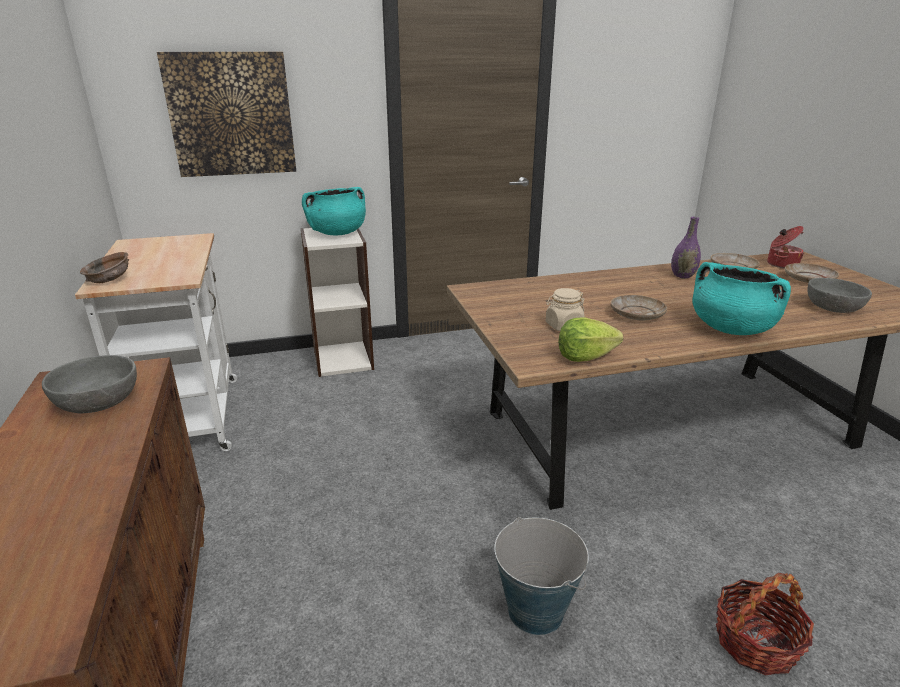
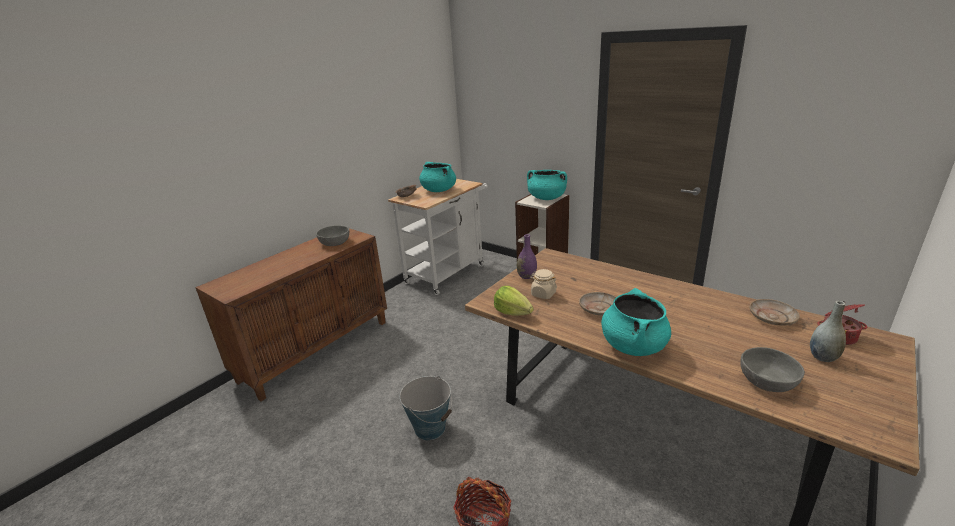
camera: 55 degrees right, 0 degrees up
picture [157,52,296,177] -> none
purple vase [671,217,701,278] -> purple vase moved to [517,234,537,279]
beige plate [785,263,839,283] -> grey vase [810,301,846,362]
none -> turquoise cooking pot [419,162,456,192]

